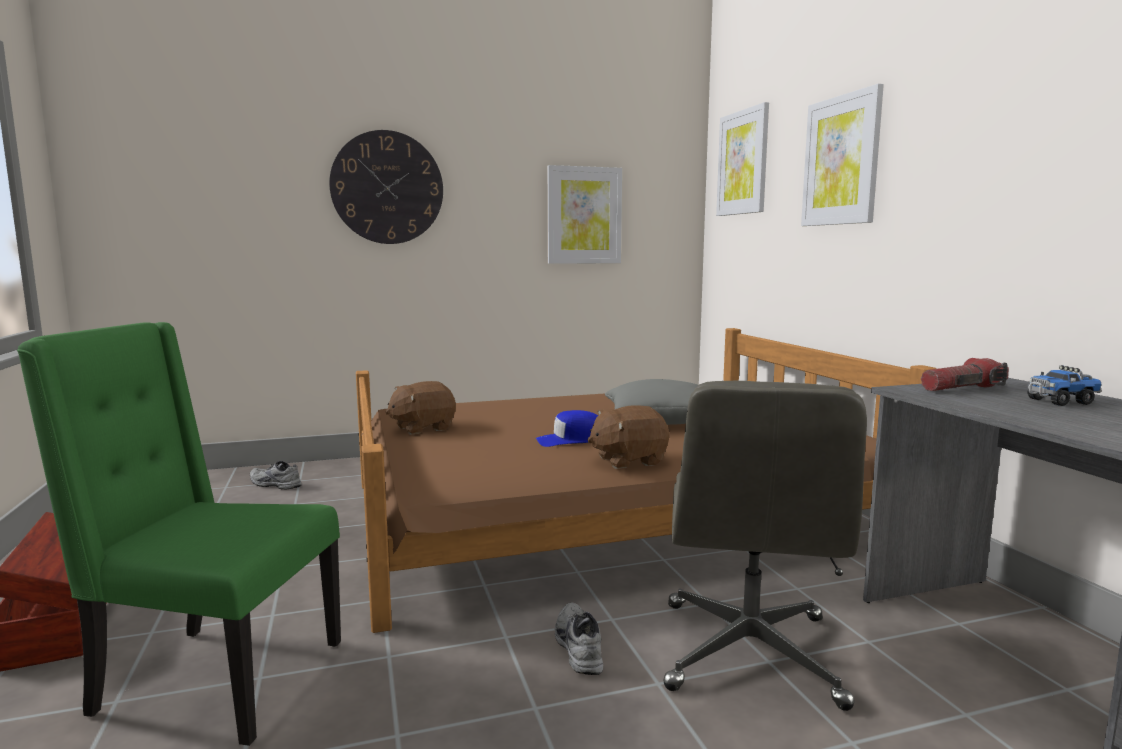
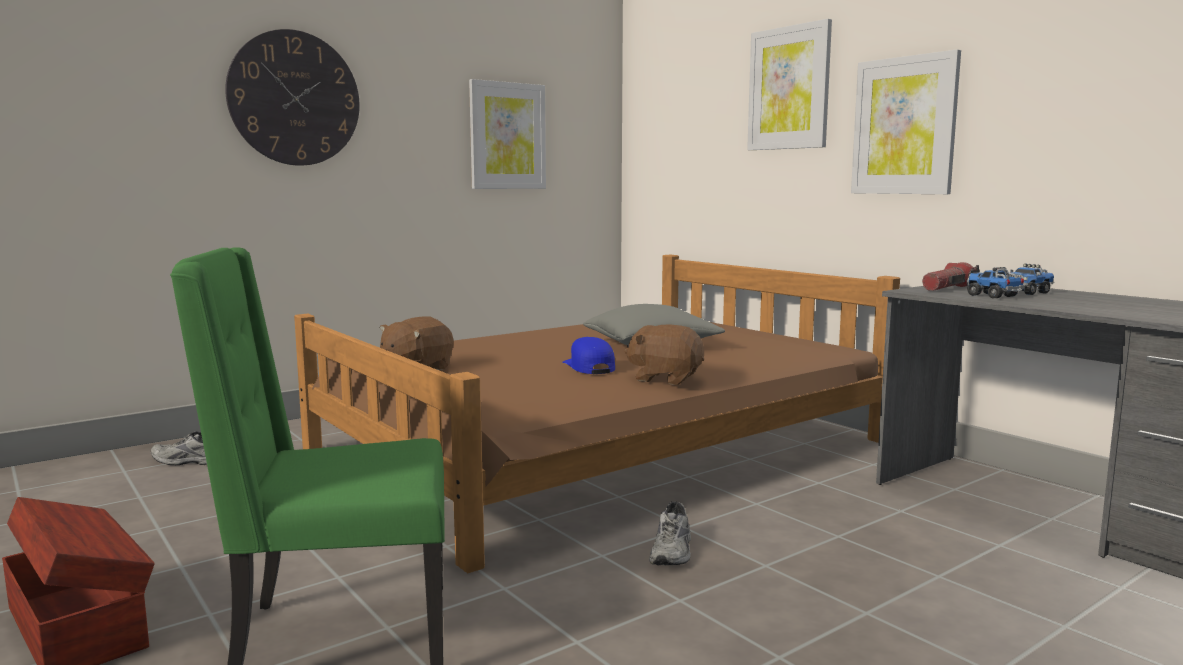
camera: 20 degrees left, 0 degrees up
blue cap [536,410,598,447] -> blue cap turned 105 degrees clockwise [562,337,615,374]
grey shoe [555,602,603,675] -> grey shoe turned 135 degrees counterclockwise [649,502,691,565]
brown plush toy [588,405,669,469] -> brown plush toy turned 60 degrees clockwise [624,324,704,385]
grey office chair [663,381,867,711] -> none
picture [716,102,769,216] -> picture moved to [851,49,961,194]
none -> toy truck [967,267,1024,298]

